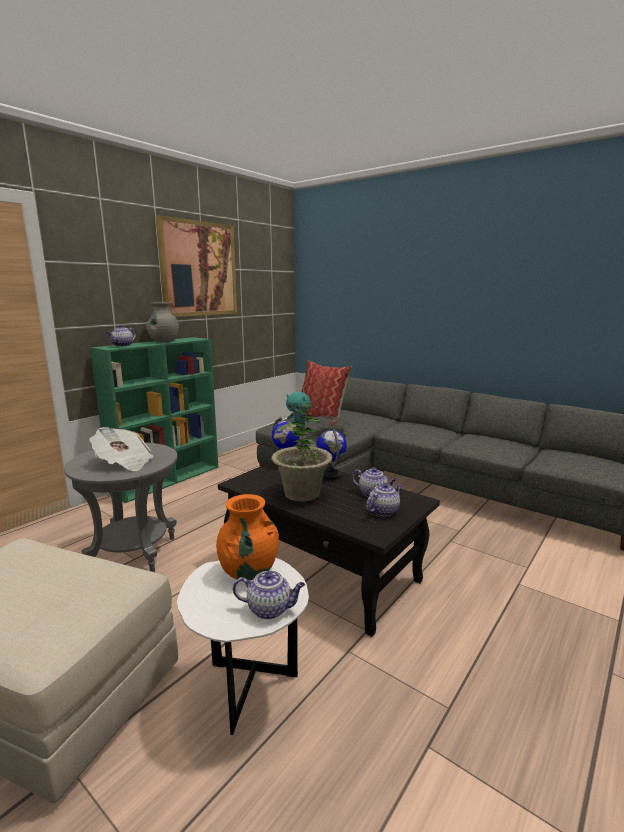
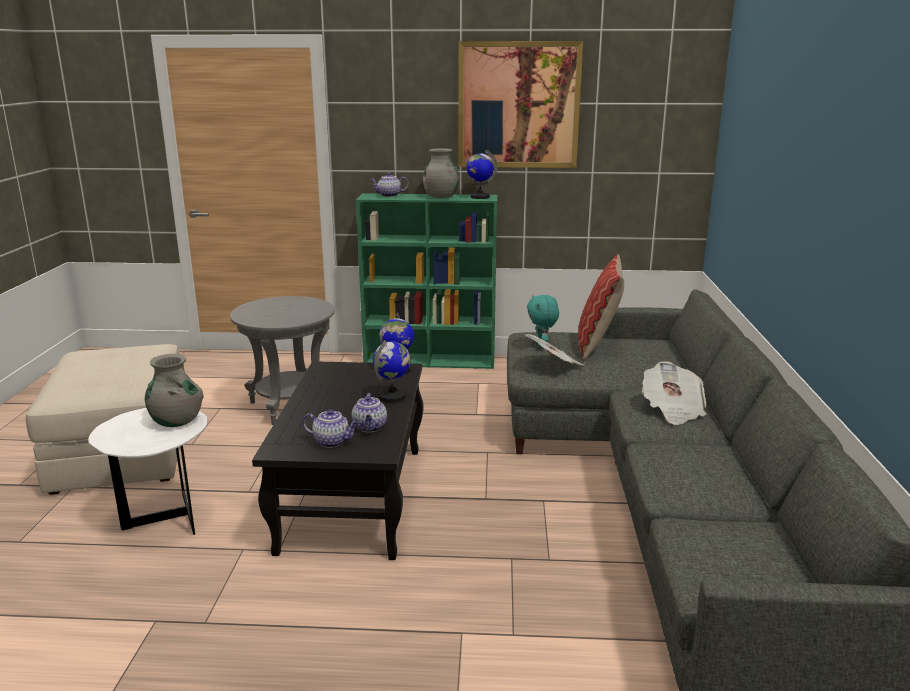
camera: 55 degrees right, 5 degrees up
newspaper [89,427,154,471] -> newspaper moved to [642,361,706,425]
orange vase [216,494,279,580] -> grey vase [145,354,204,427]
teapot [233,571,305,619] -> none
potted plant [271,404,333,501] -> none
none -> globe [467,150,498,199]

